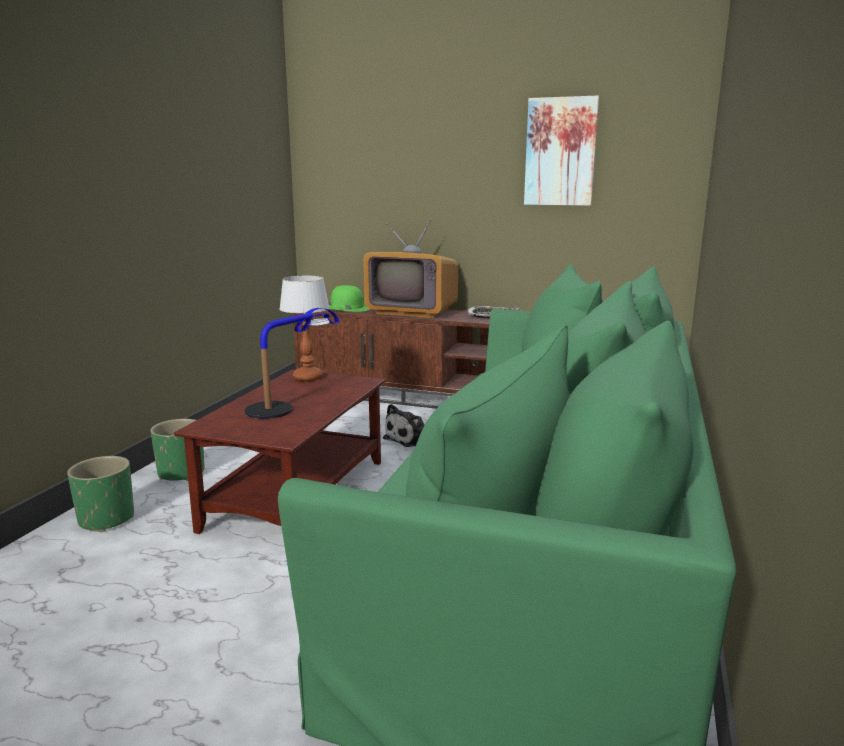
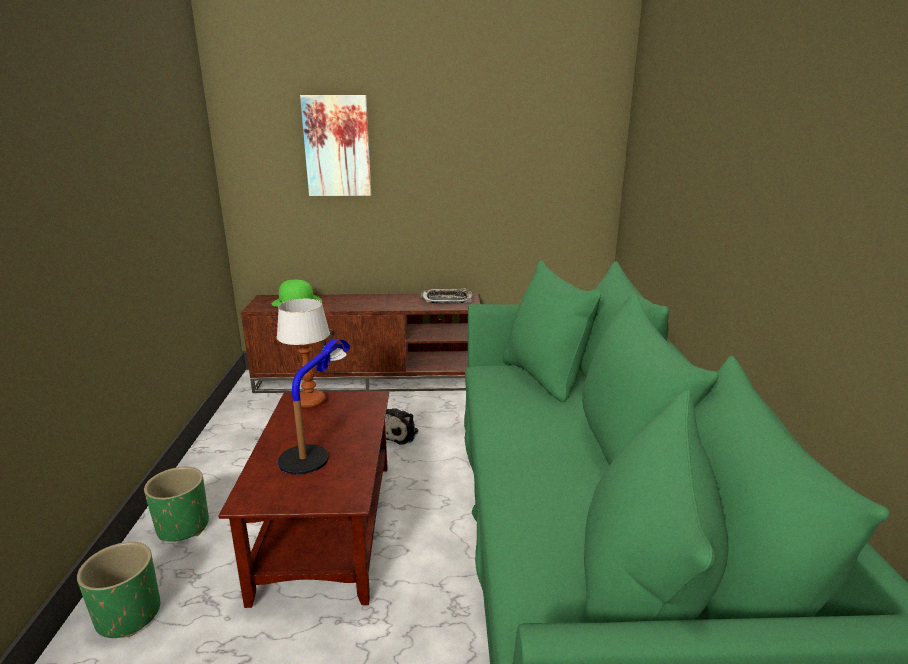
camera: 20 degrees left, 5 degrees up
television [364,218,458,318] -> none
picture [524,95,599,206] -> picture moved to [300,95,371,196]

